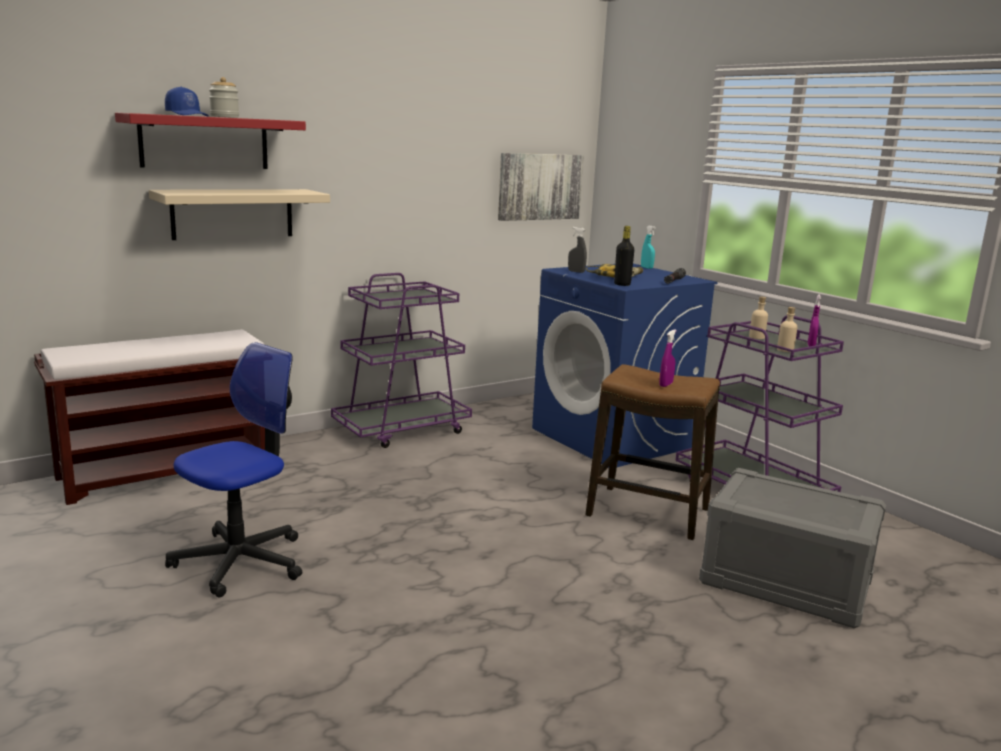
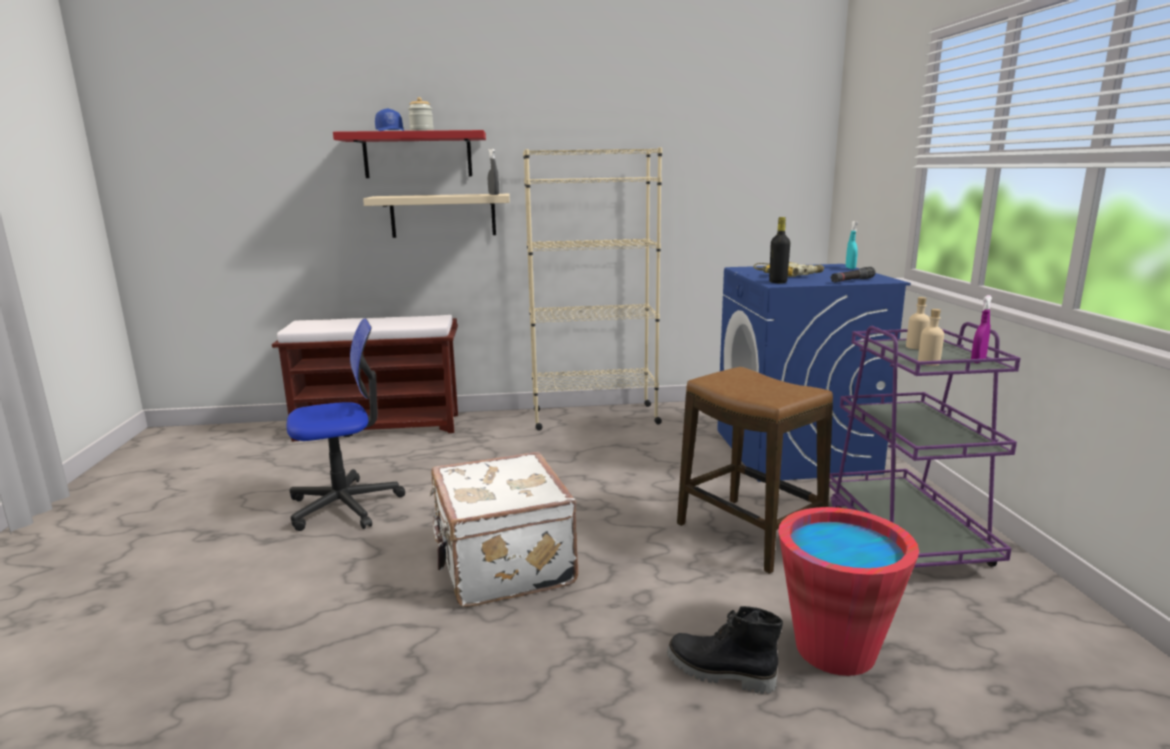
camera: 30 degrees right, 0 degrees up
purple cart [331,273,472,448] -> beige bookcase [523,147,662,431]
picture [498,153,584,221] -> none
grey spray bottle [568,227,587,273] -> grey spray bottle moved to [488,149,499,195]
purple spray bottle [659,329,676,387] -> none
grey storage box [699,468,886,628] -> red bucket [778,507,919,676]
none -> white suitcase [429,452,578,607]
none -> black boot [667,606,783,694]

